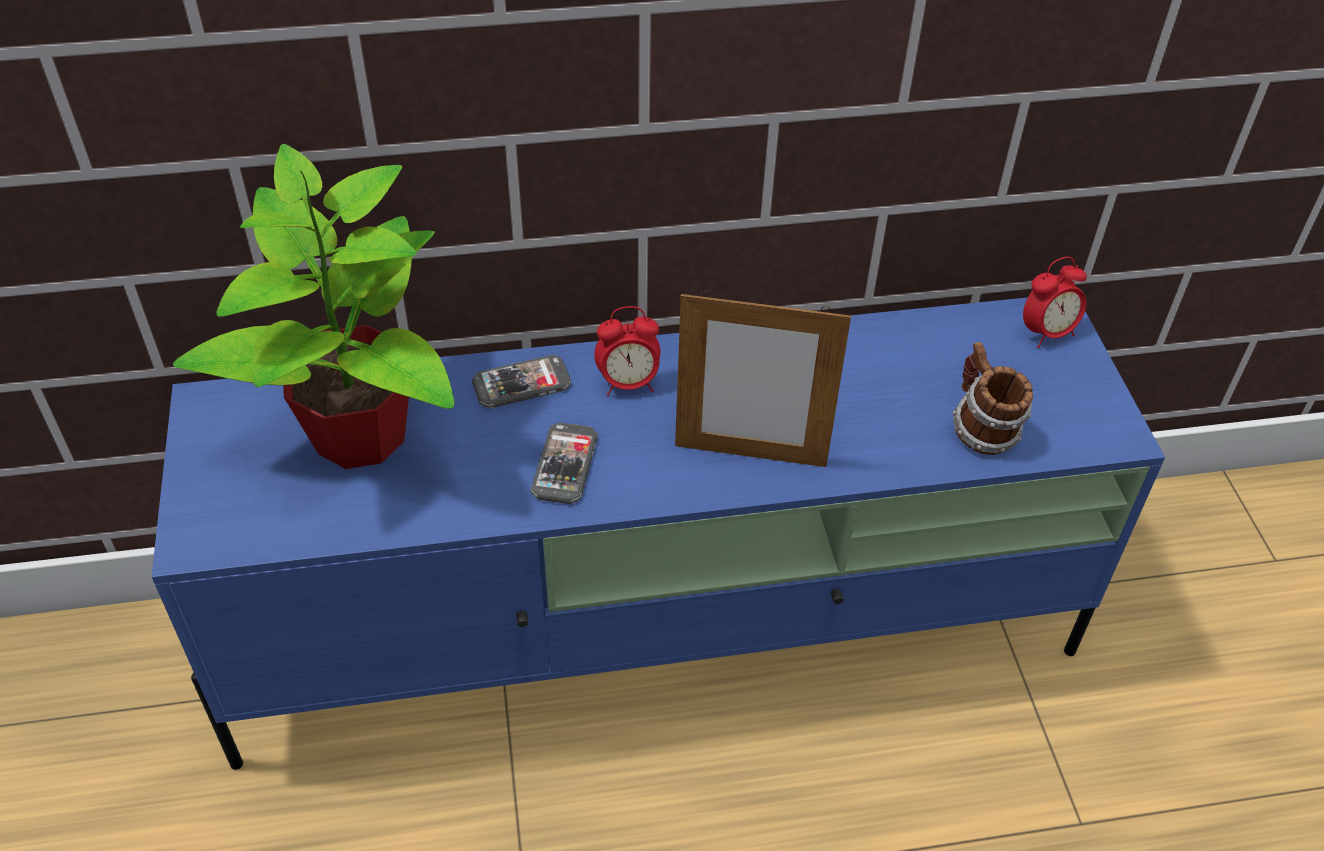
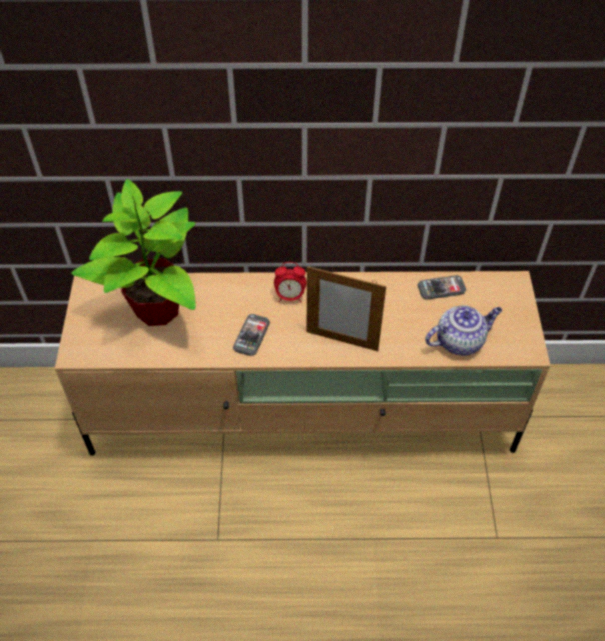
camera: 10 degrees right, 5 degrees up
blue tv stand [151,297,1165,770] -> beige tv stand [55,271,551,456]
phone [472,355,571,408] -> phone moved to [418,275,466,300]
mug [953,342,1033,455] -> teapot [425,305,502,356]
alarm clock [1023,257,1087,348] -> none

